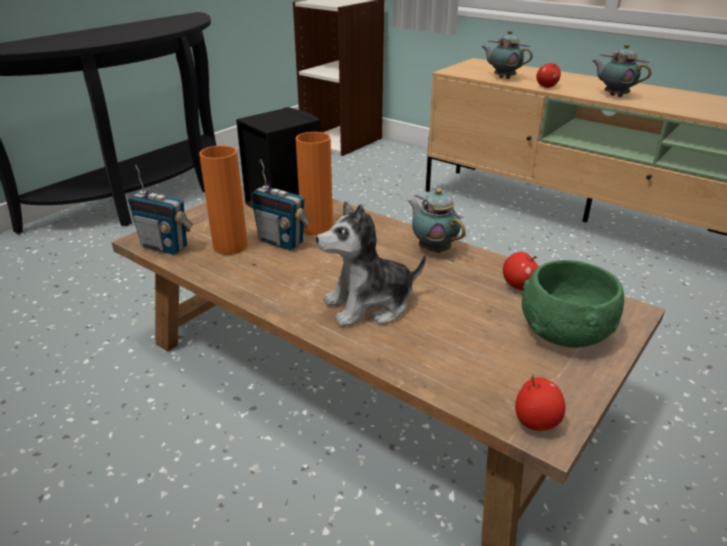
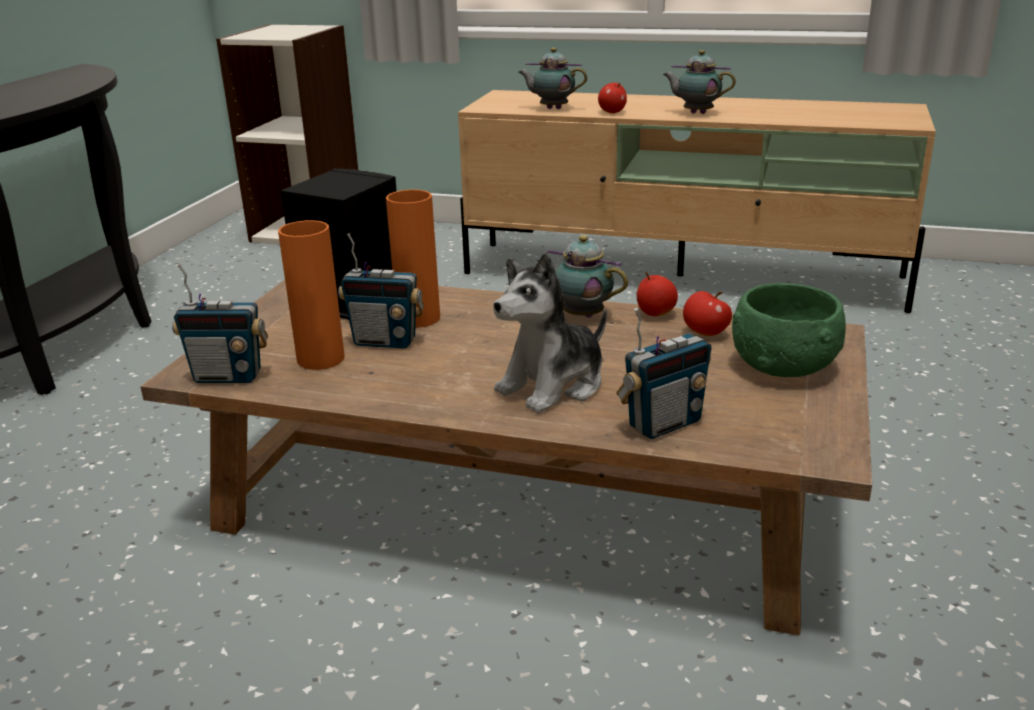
camera: 20 degrees left, 5 degrees down
apple [515,375,565,431] -> apple moved to [637,272,678,316]
none -> radio [616,308,712,439]

